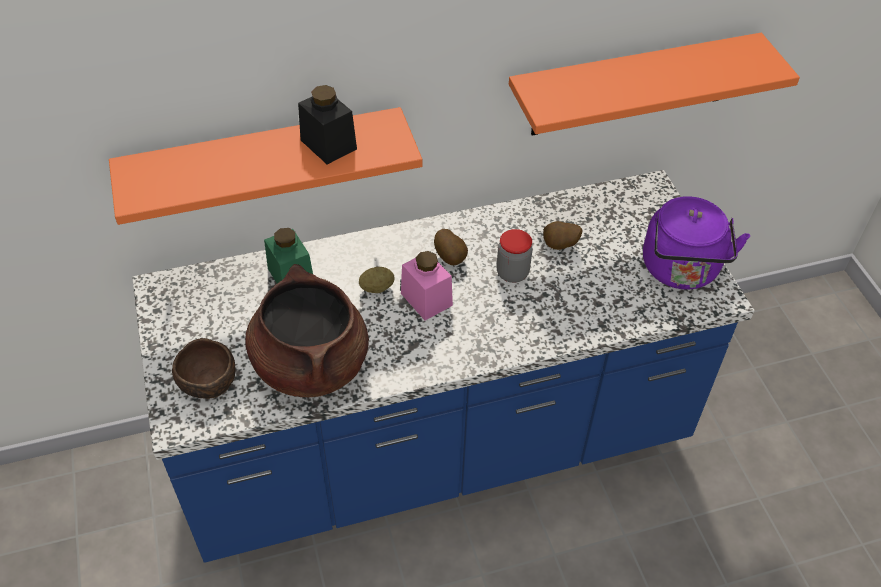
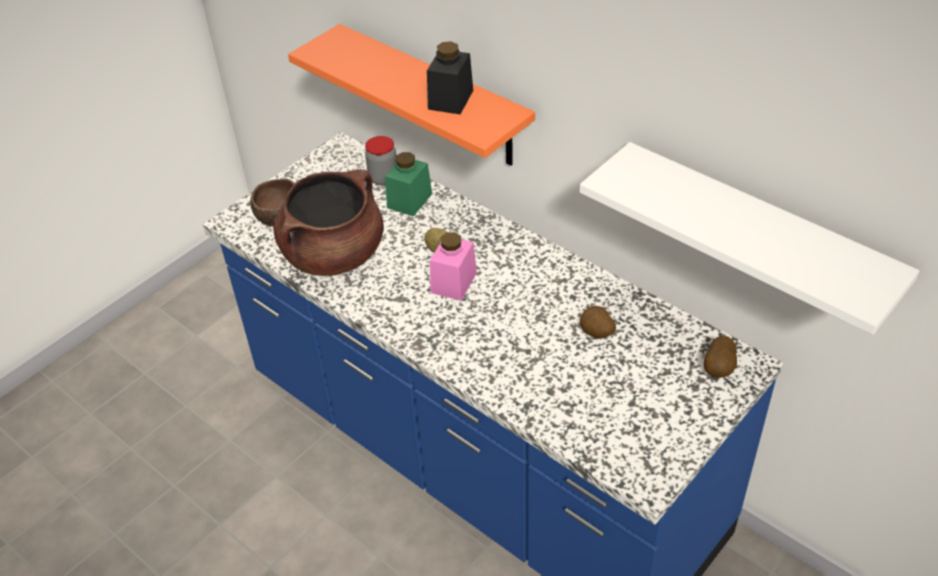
camera: 60 degrees right, 5 degrees down
potato [434,229,468,265] -> potato moved to [704,335,737,378]
jar [496,229,533,283] -> jar moved to [365,136,396,186]
orange shelf [509,33,800,136] -> white shelf [580,142,919,335]
purple kettle [643,196,750,290] -> none

